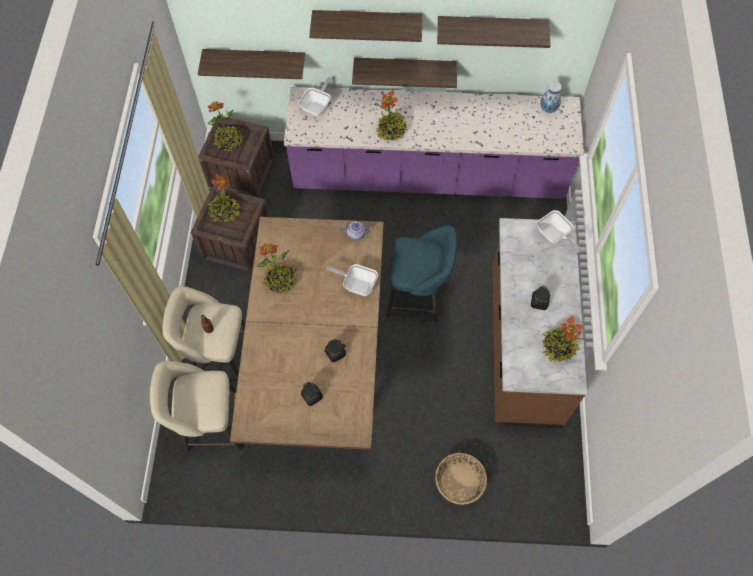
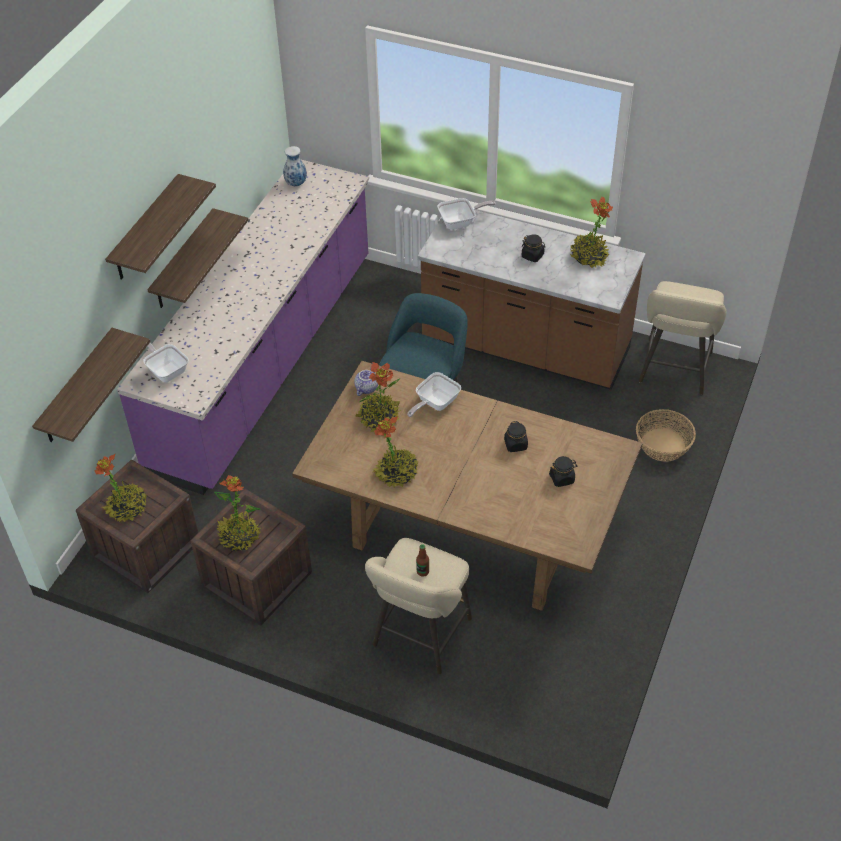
camera: 70 degrees left, 15 degrees down
beige stool [150,361,242,453] -> beige stool moved to [639,281,727,395]
potted plant [376,90,407,141] -> potted plant moved to [355,362,402,434]
shelf [437,16,551,48] -> none

